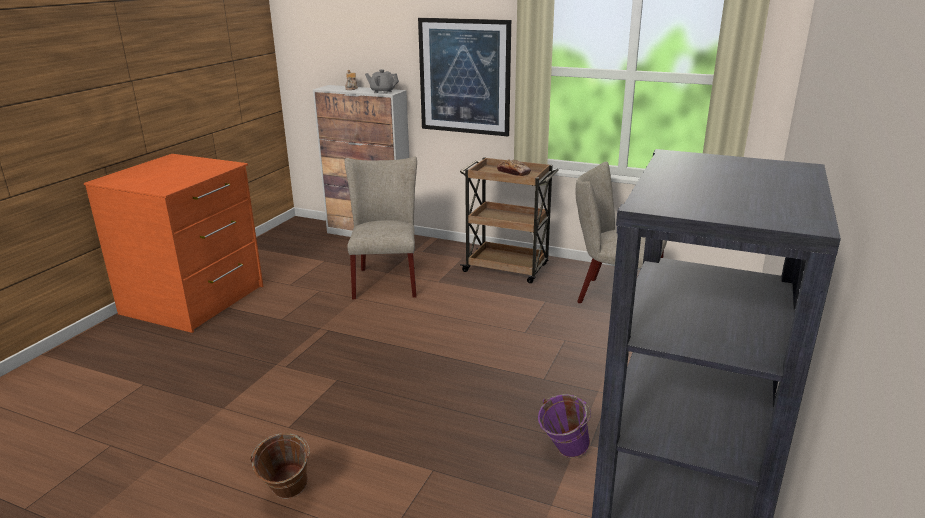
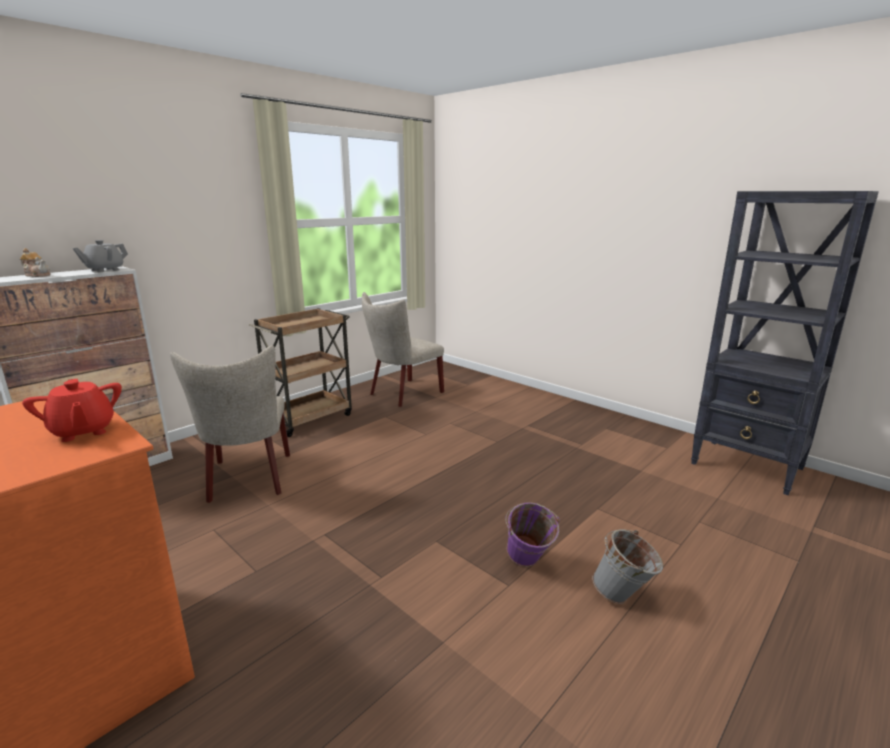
camera: 70 degrees left, 5 degrees down
brown bucket [250,433,310,499] -> grey bucket [592,530,663,604]
beige chair [344,157,417,299] -> beige chair turned 120 degrees counterclockwise [170,345,290,503]
picture [418,18,511,136] -> none
bread [497,159,531,176] -> none
purple bucket [538,394,591,458] -> purple bucket moved to [506,502,560,567]
none -> red teapot [22,379,122,442]

